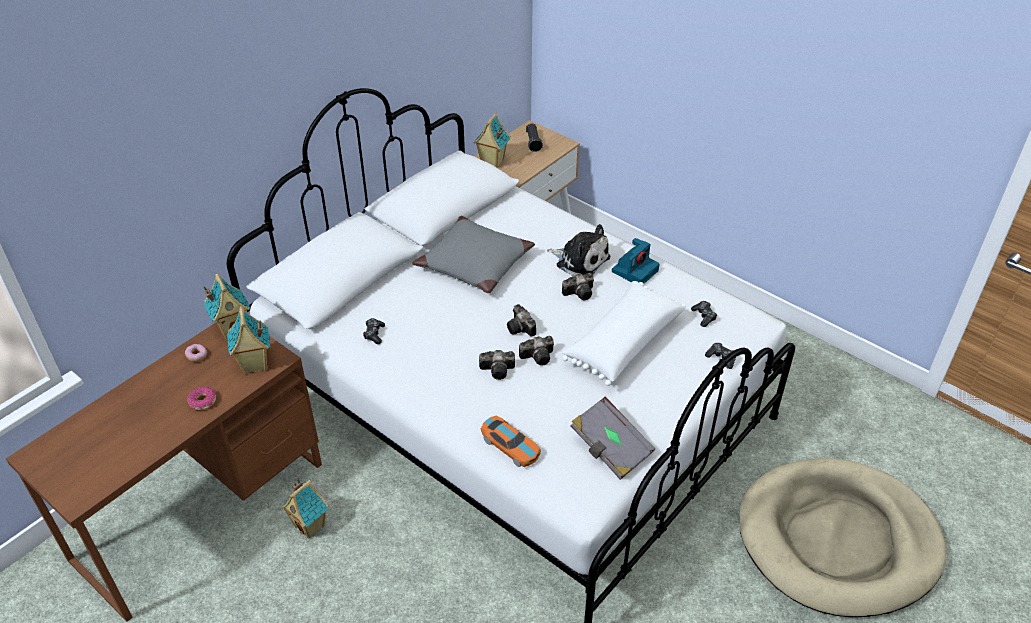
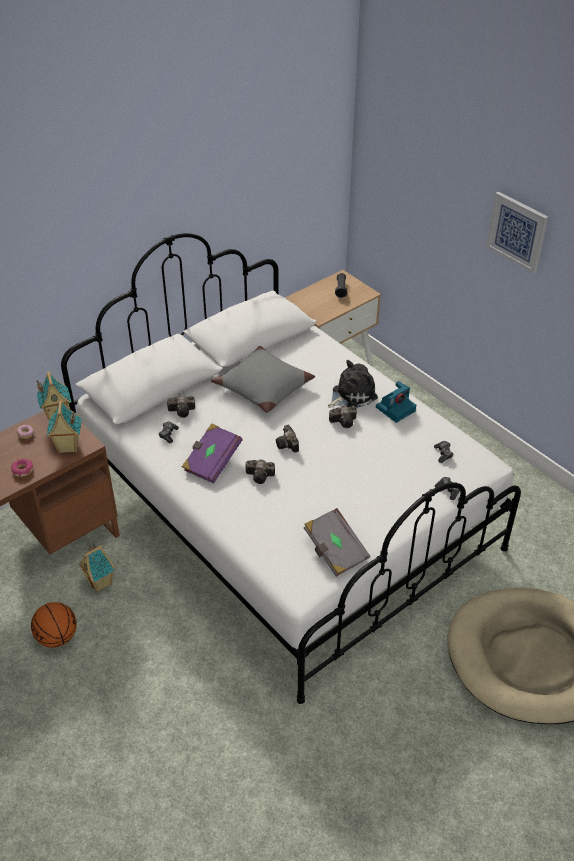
camera: 10 degrees right, 0 degrees up
toy house [474,113,510,168] -> none
toy car [480,416,541,467] -> none
camera [519,336,554,366] -> camera moved to [167,395,195,418]
plush toy [547,224,610,277] -> plush toy turned 75 degrees counterclockwise [328,360,378,408]
white pillow [562,281,686,386] -> none
none -> basketball [31,602,77,648]
none -> purple book [182,423,243,483]
none -> picture [486,192,548,273]

